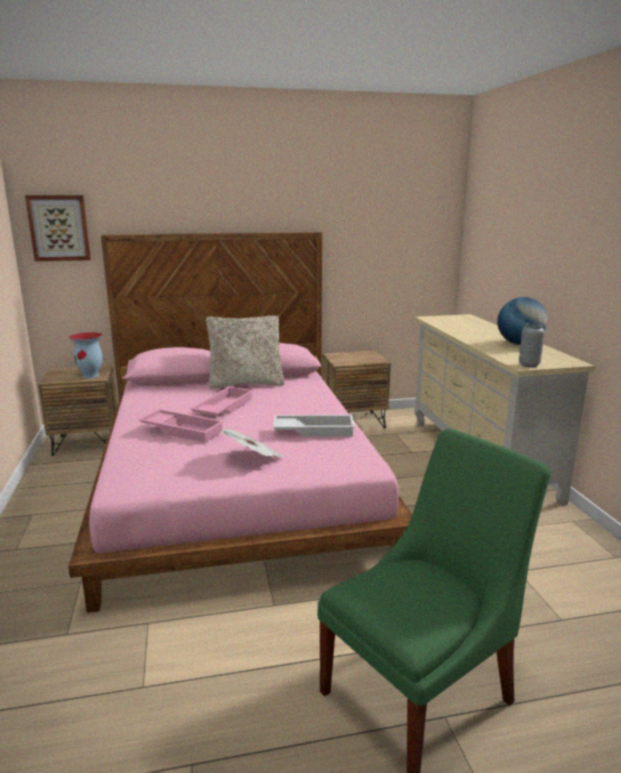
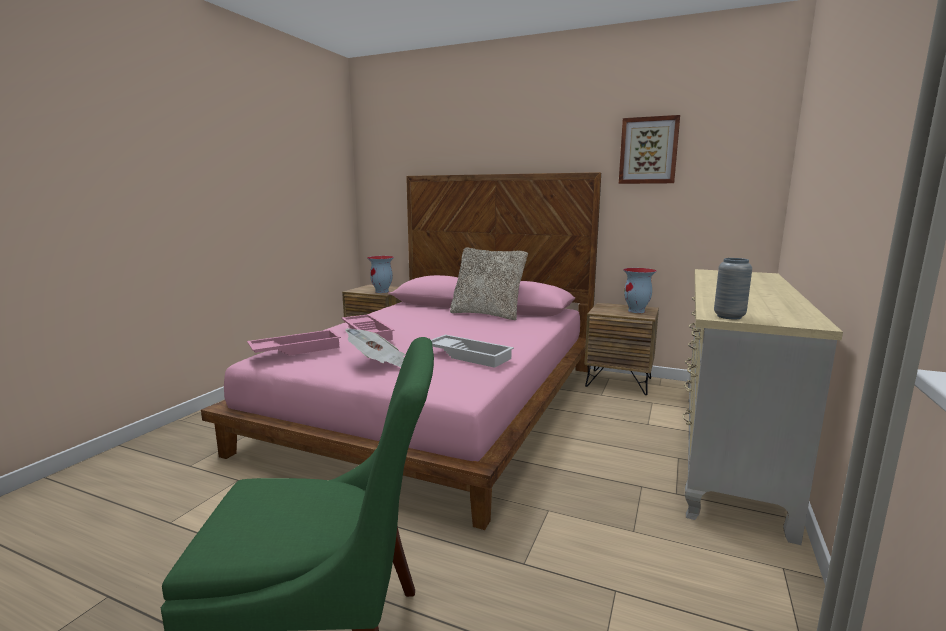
camera: 35 degrees right, 5 degrees down
picture [25,195,91,261] -> picture moved to [619,115,680,184]
pink tray [190,387,254,415] -> pink tray moved to [247,330,341,356]
globe [497,297,548,345] -> none
none -> vase [623,268,657,313]

